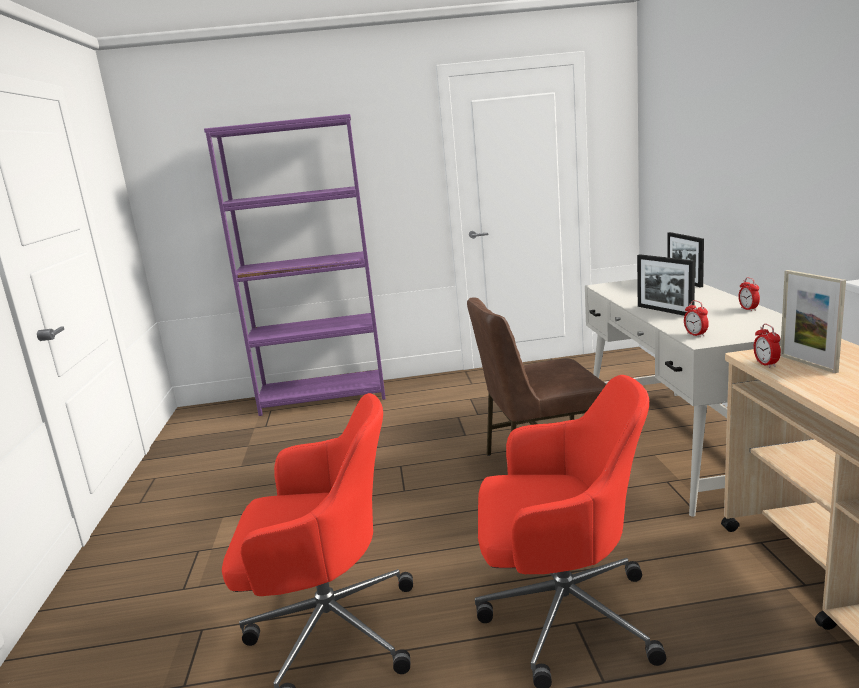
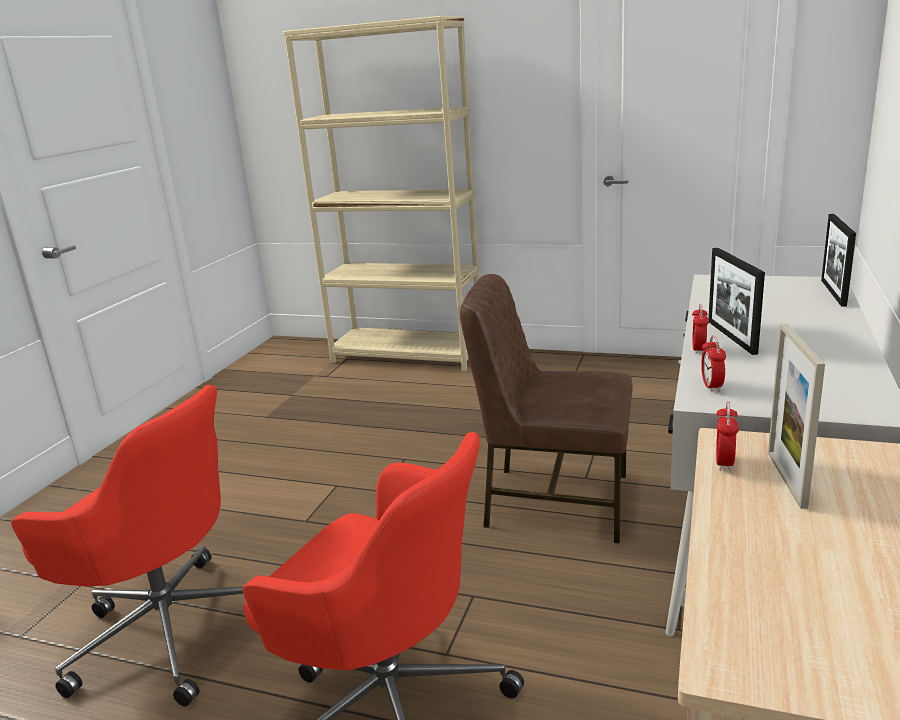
camera: 25 degrees right, 5 degrees up
purple bookcase [204,114,386,416] -> beige bookcase [283,16,479,371]
alarm clock [738,278,760,311] -> alarm clock moved to [692,304,709,354]

